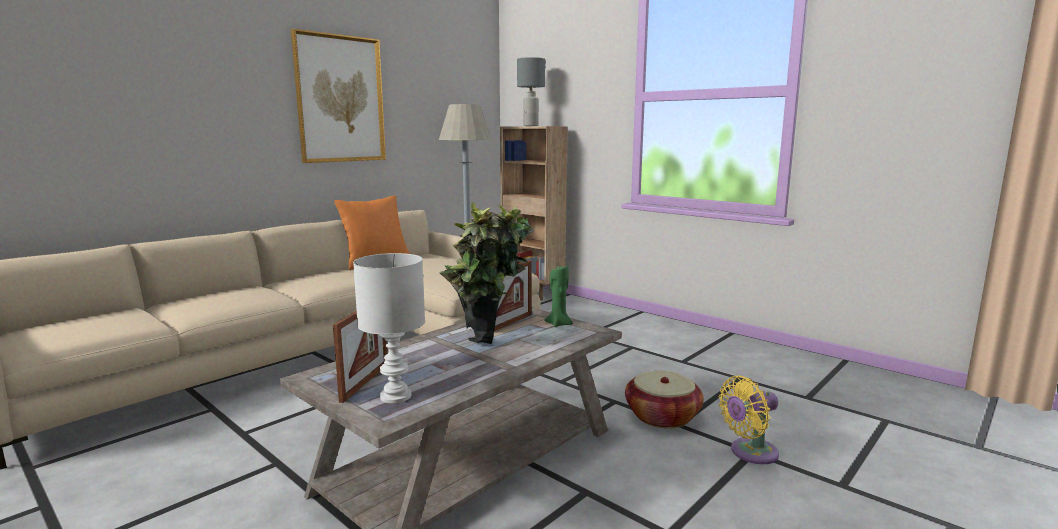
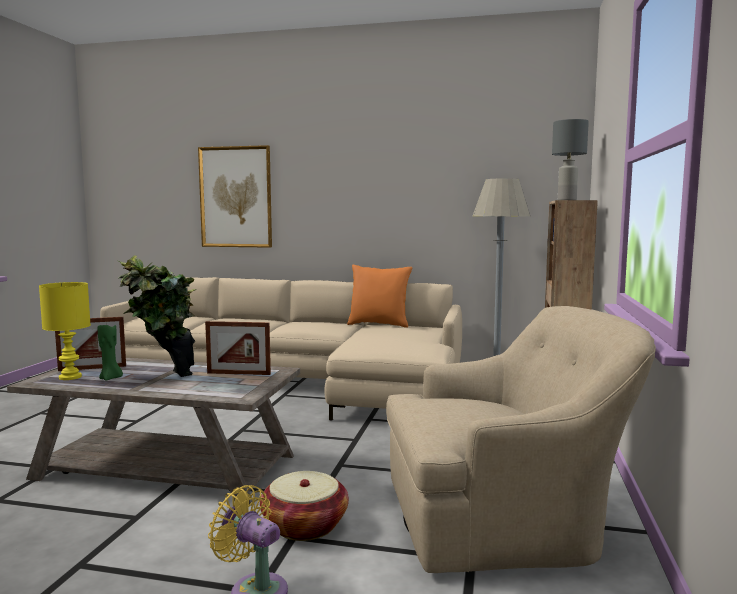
camera: 60 degrees right, 5 degrees down
picture [291,29,386,163] -> picture moved to [198,145,272,248]
white table lamp [353,253,425,403] -> yellow table lamp [39,282,91,380]
green candle [544,266,573,327] -> green candle moved to [98,325,123,381]
none -> beige armchair [386,306,656,573]

